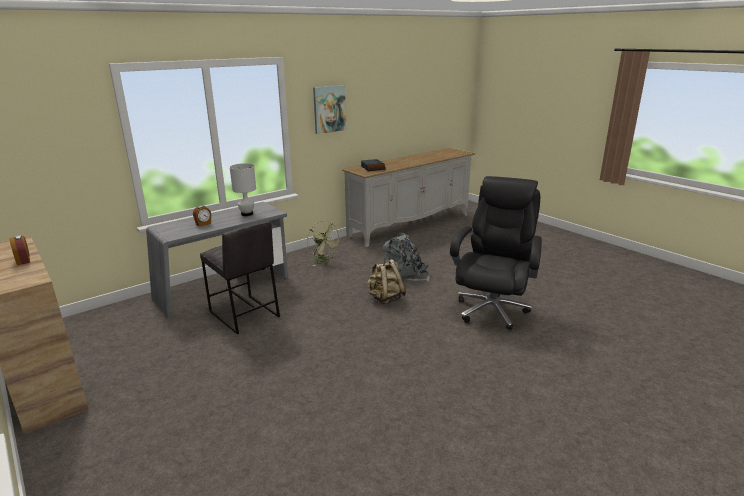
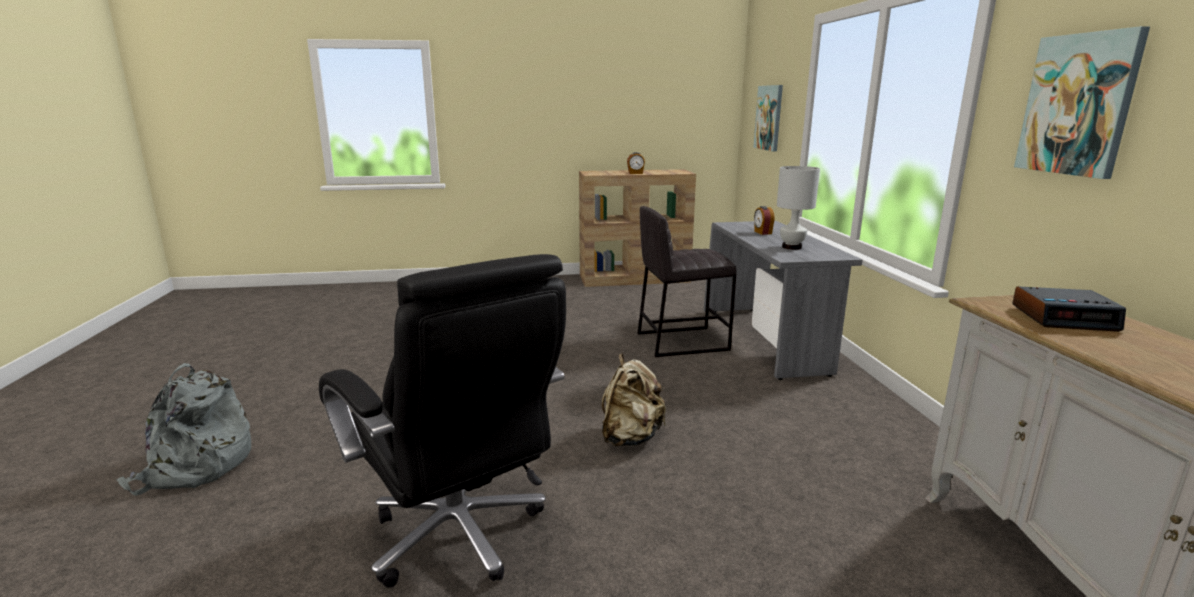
camera: 120 degrees right, 5 degrees down
green fan [307,221,342,266] -> none
grey backpack [383,233,429,282] -> grey backpack moved to [117,363,251,496]
none -> picture [753,85,783,151]

